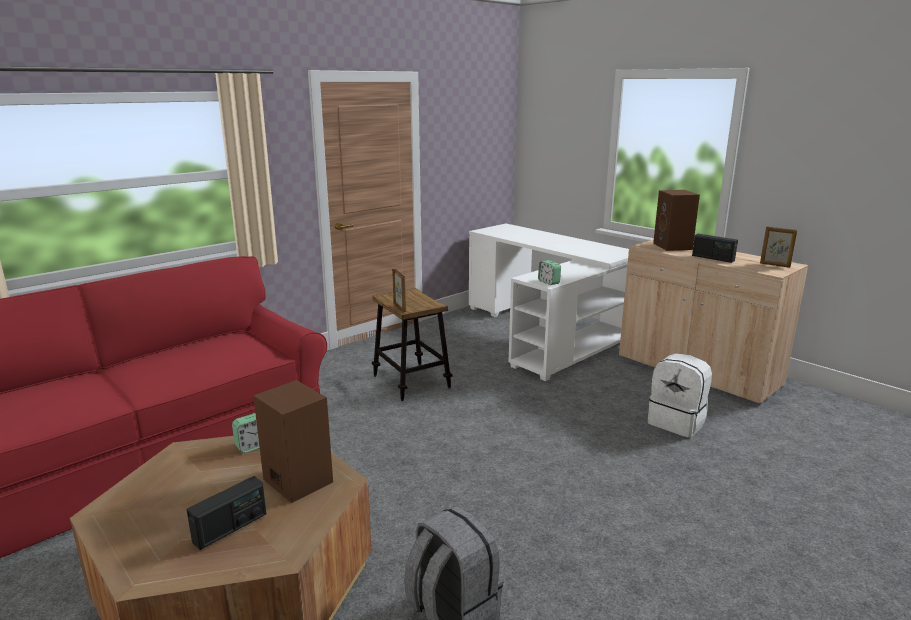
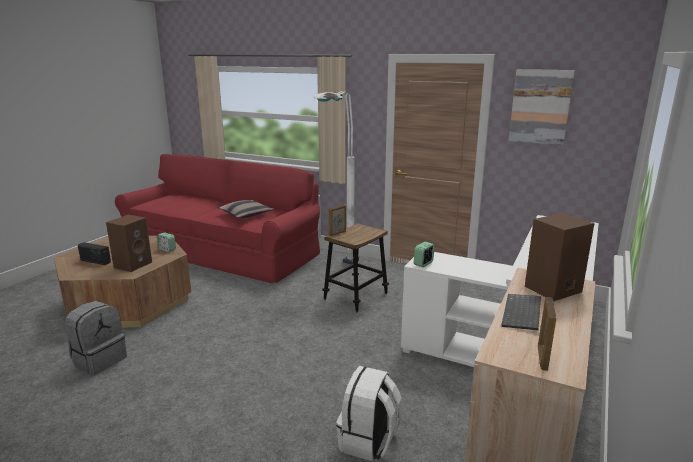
camera: 70 degrees right, 0 degrees up
radio [692,234,738,263] -> keyboard [501,294,541,330]
none -> pillow [218,200,274,218]
none -> white floor lamp [313,91,359,265]
none -> picture [509,69,575,145]

